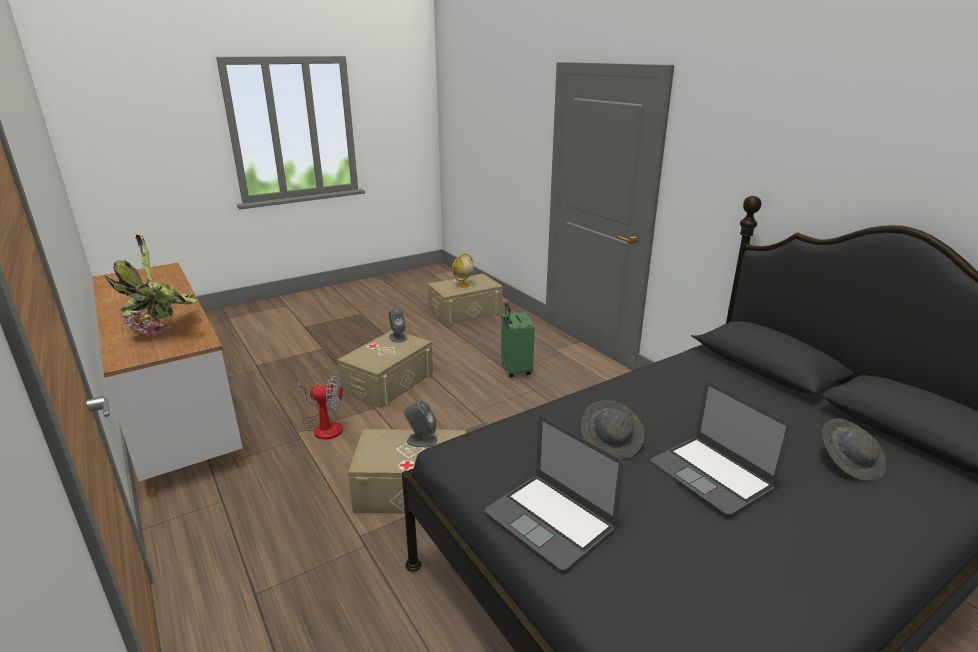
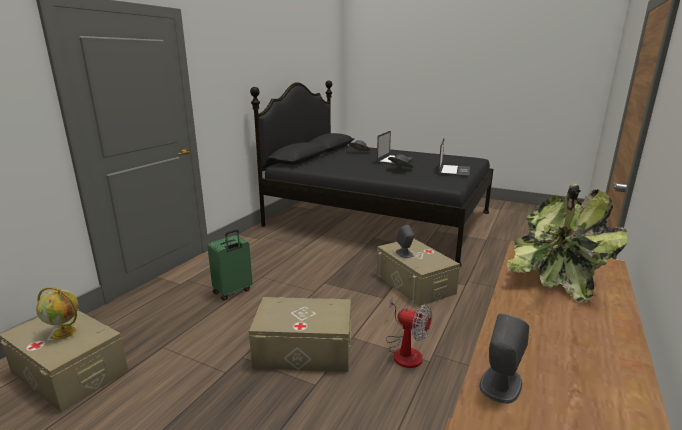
camera: 120 degrees left, 5 degrees down
fan [298,375,344,440] -> fan turned 150 degrees clockwise [386,297,432,368]
grey speaker [389,307,406,343] -> grey speaker moved to [479,313,529,404]

